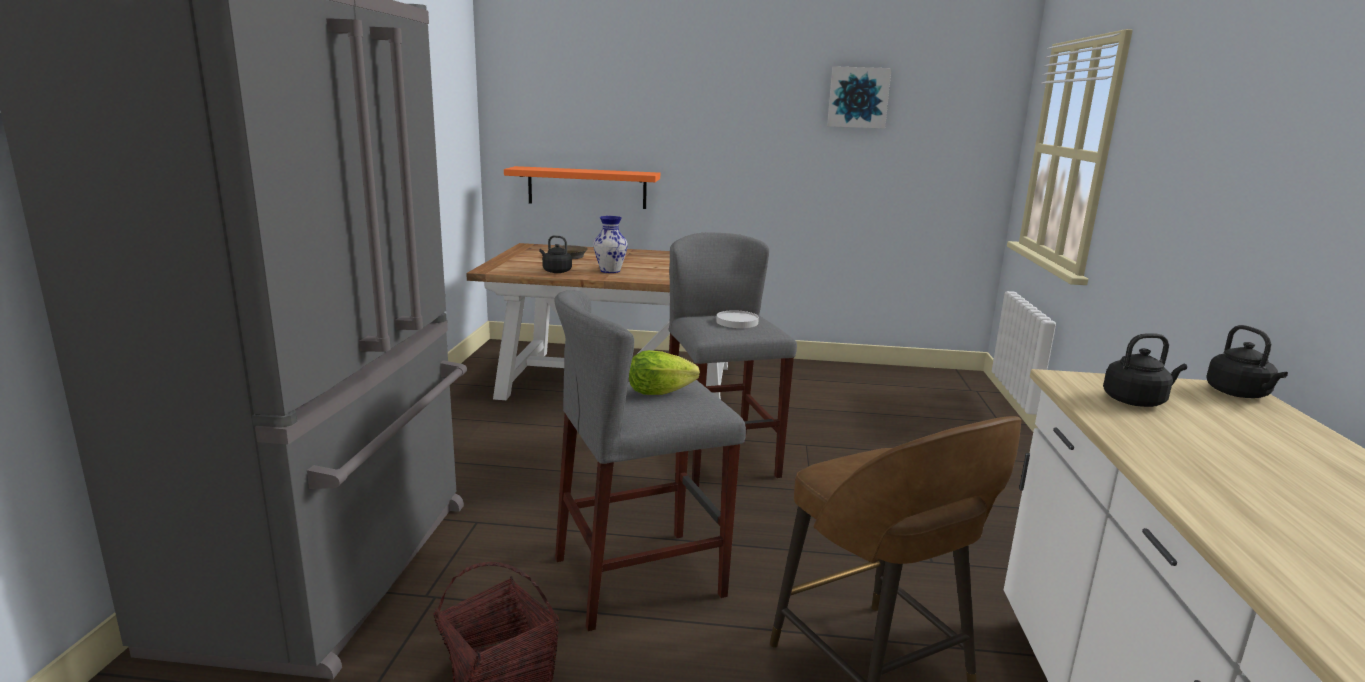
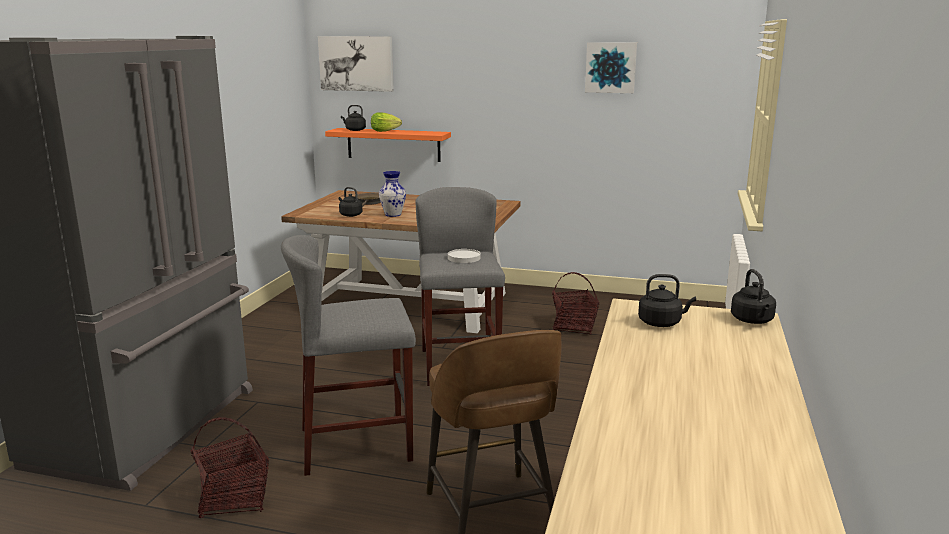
camera: 10 degrees right, 0 degrees up
lettuce [629,350,700,395] -> lettuce moved to [371,112,402,132]
none -> picture [318,36,394,92]
none -> black kettle [341,105,366,131]
none -> basket [552,272,599,335]

